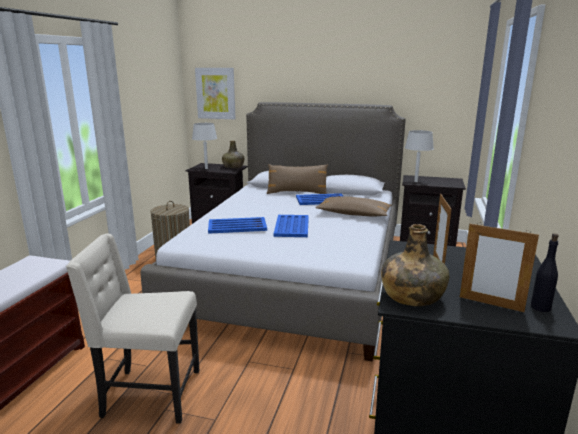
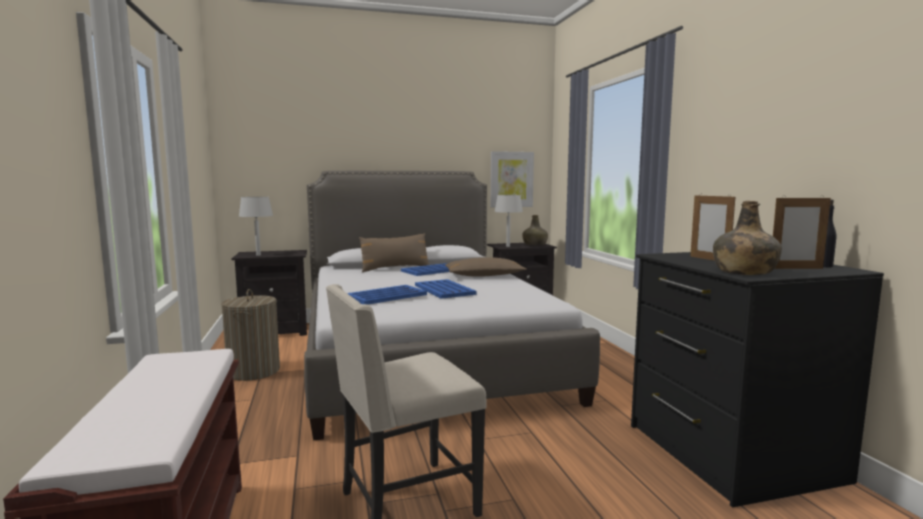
camera: 30 degrees left, 10 degrees down
picture [195,68,236,119] -> picture moved to [490,151,534,207]
green bottle [222,141,244,168] -> green bottle moved to [522,215,548,246]

